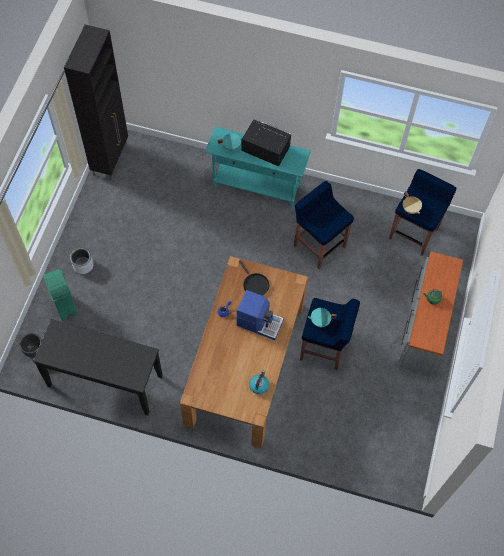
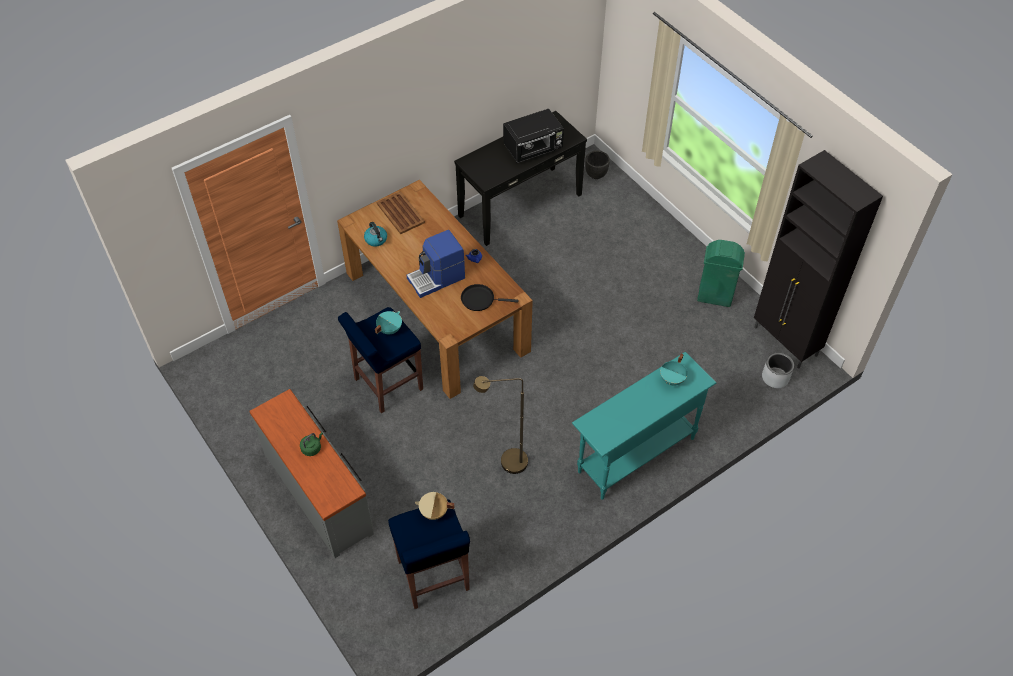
camera: 130 degrees right, 10 degrees down
green trash can [43,269,78,321] -> green trash can moved to [697,240,745,307]
grey planter [70,248,94,274] -> grey planter moved to [762,353,794,388]
black microwave [241,119,292,166] -> black microwave moved to [503,109,564,163]
blue stool [294,181,354,269] -> brown floor lamp [473,376,528,474]
none -> brown tray [376,191,425,234]

